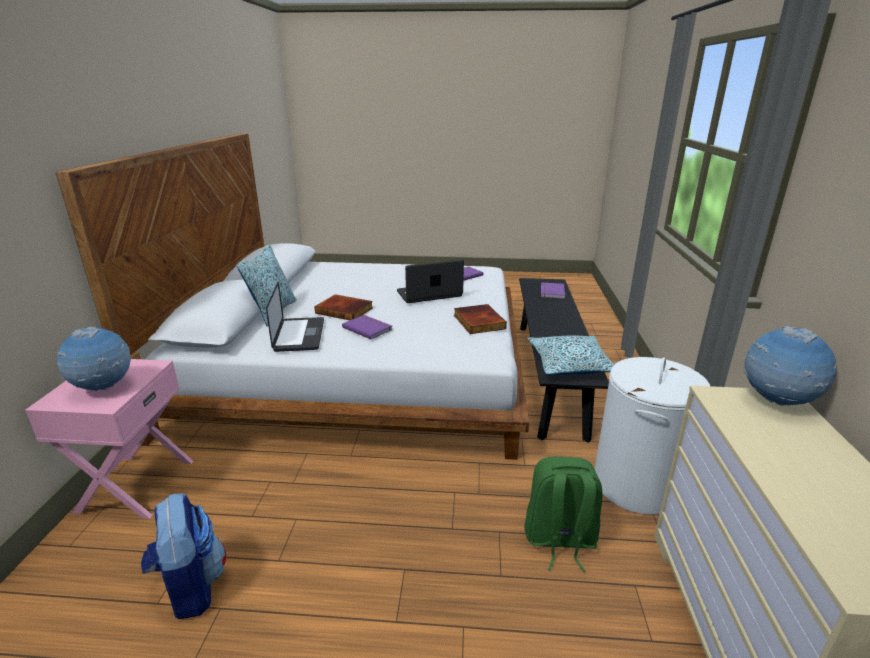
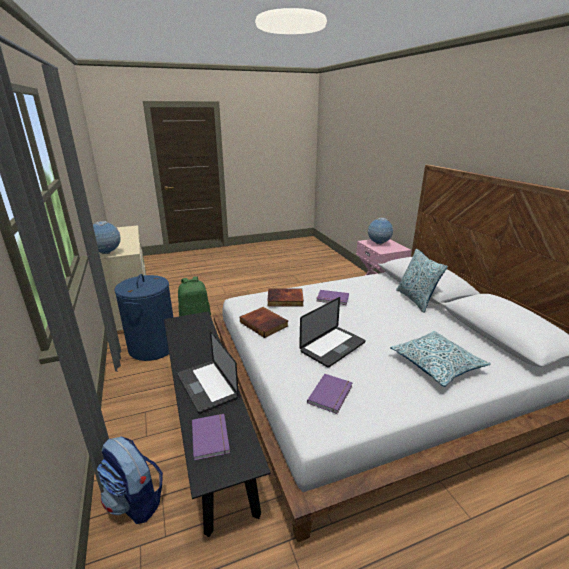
camera: 155 degrees right, 0 degrees up
backpack [141,493,226,619] -> backpack moved to [97,436,163,524]
laptop [266,282,324,352] -> laptop moved to [177,330,239,414]
book [314,294,373,320] -> book moved to [267,288,304,307]
pillow [527,336,615,375] -> pillow moved to [390,331,491,387]
white laundry basket [595,357,710,515] -> blue laundry basket [114,274,173,361]

